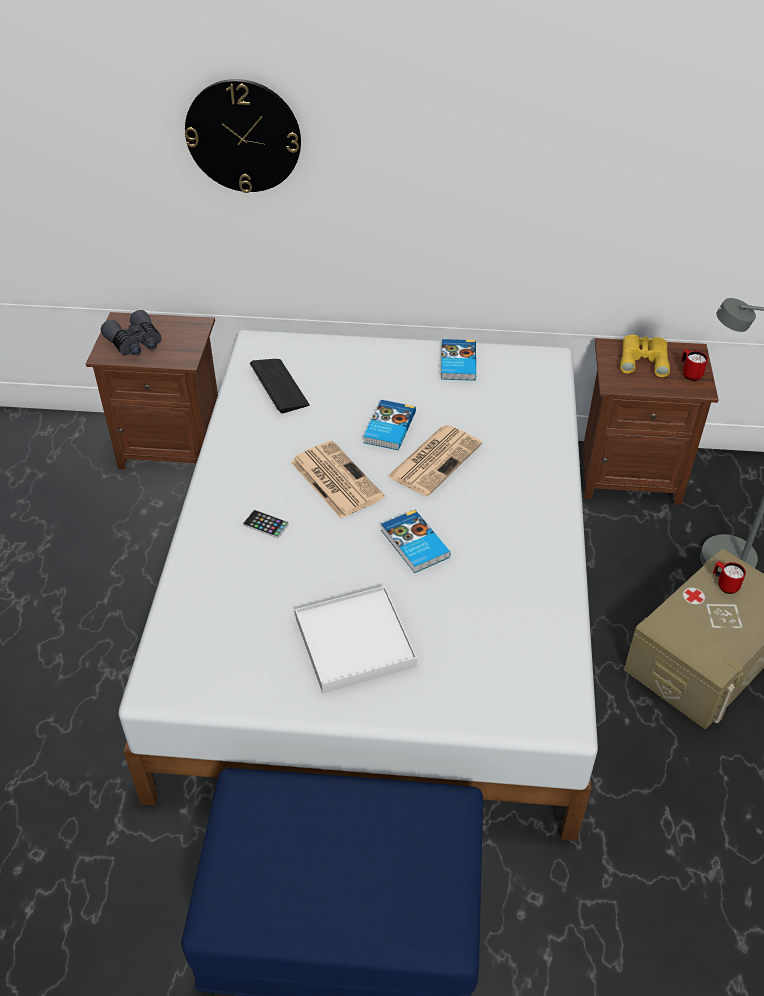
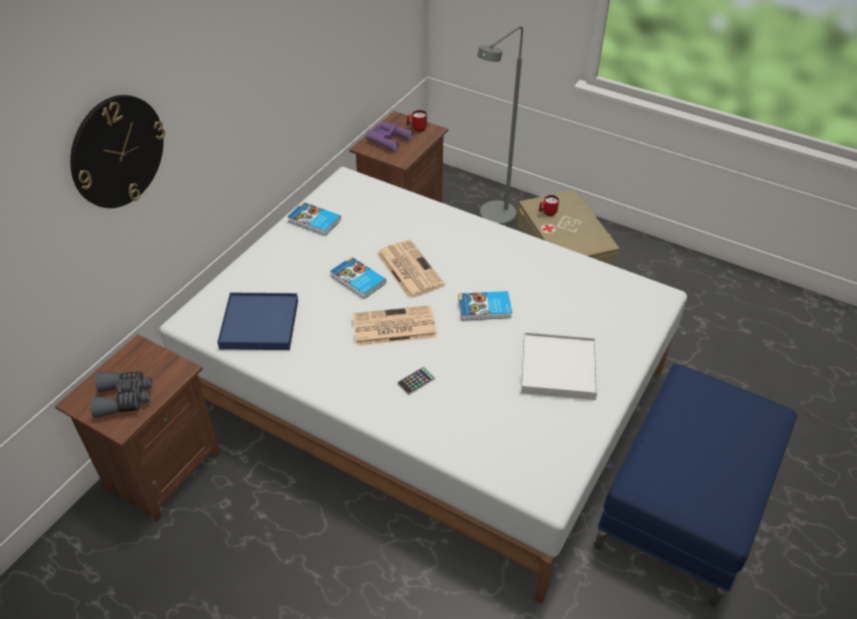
camera: 65 degrees left, 0 degrees up
keyboard [250,359,310,413] -> blue tray [217,293,298,350]
yellow binoculars [620,335,670,377] -> purple binoculars [366,121,414,152]

